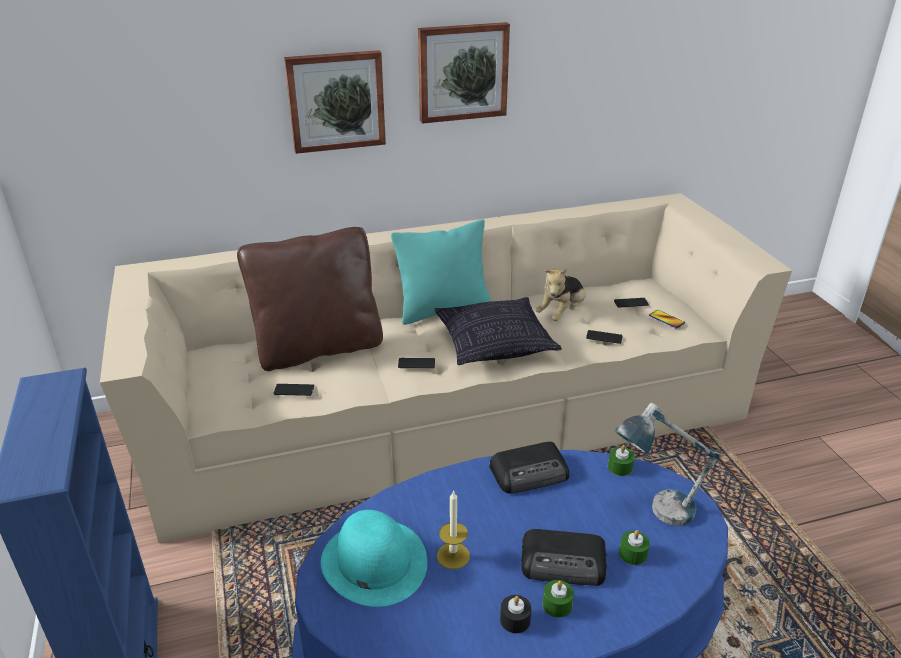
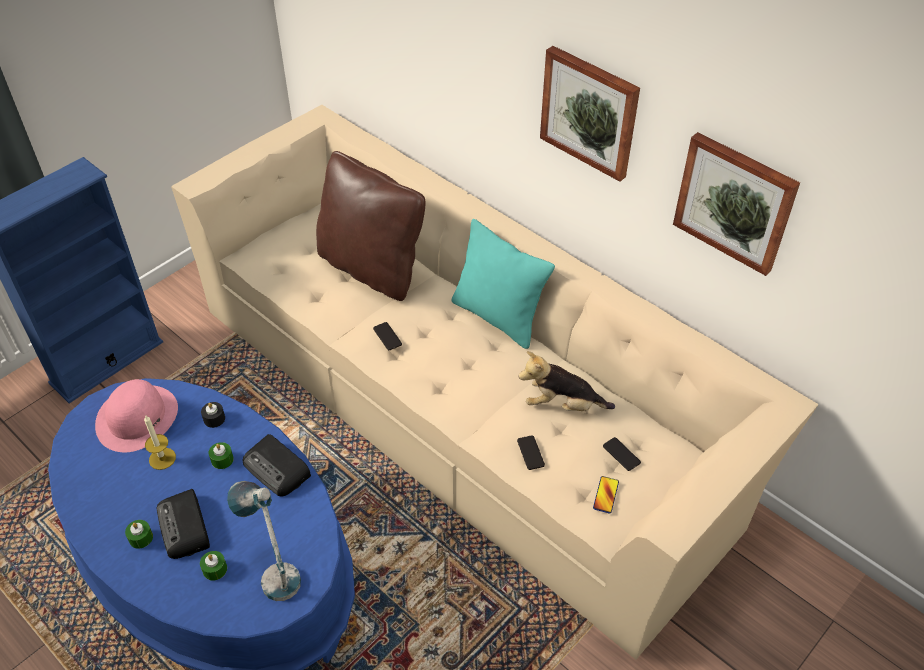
camera: 60 degrees right, 15 degrees up
phone [274,384,314,396] -> none
picture [284,50,386,154] -> picture moved to [673,132,800,276]
turquoise hat [321,510,427,607] -> pink hat [95,379,178,452]
pillow [434,297,562,365] -> none
black candle [500,595,531,633] -> black candle moved to [201,402,225,428]
green candle [608,445,635,476] -> green candle moved to [208,442,234,469]

